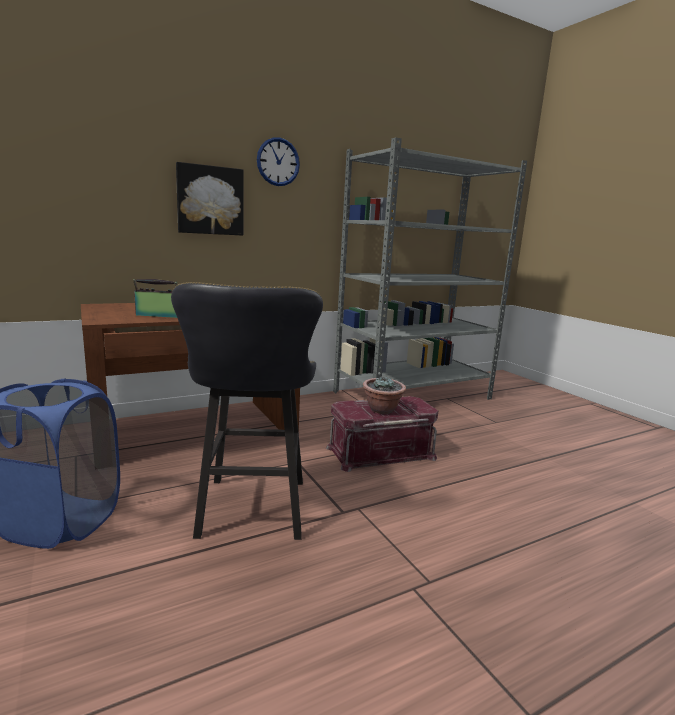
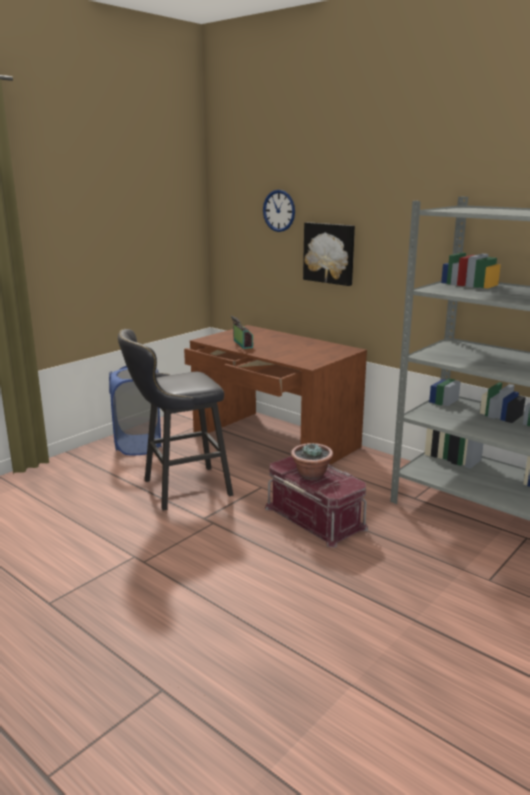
camera: 70 degrees right, 5 degrees up
wall clock [257,137,300,186] -> wall clock moved to [263,190,295,232]

